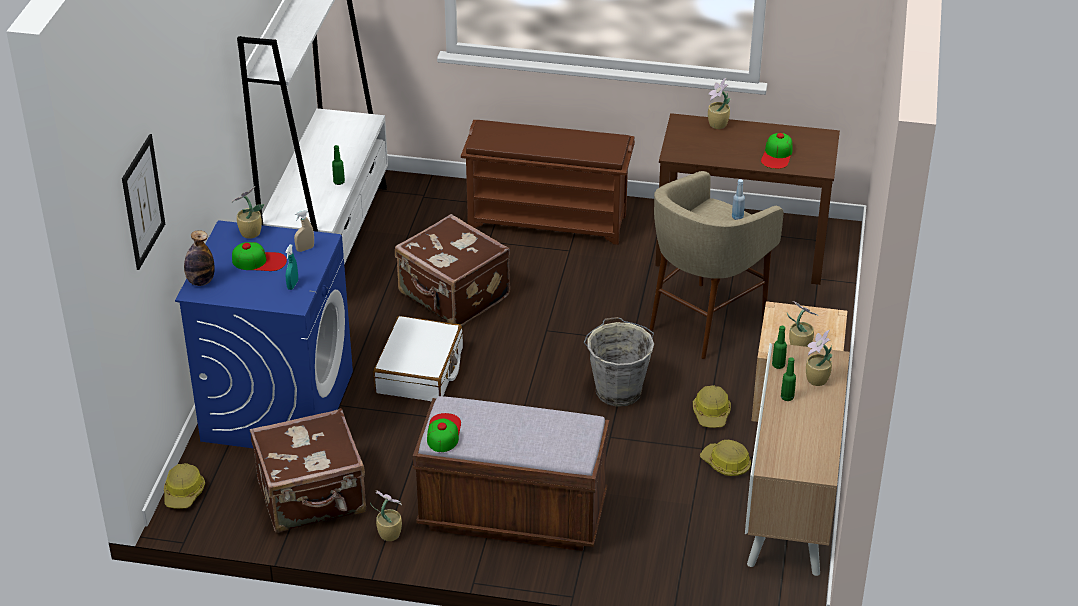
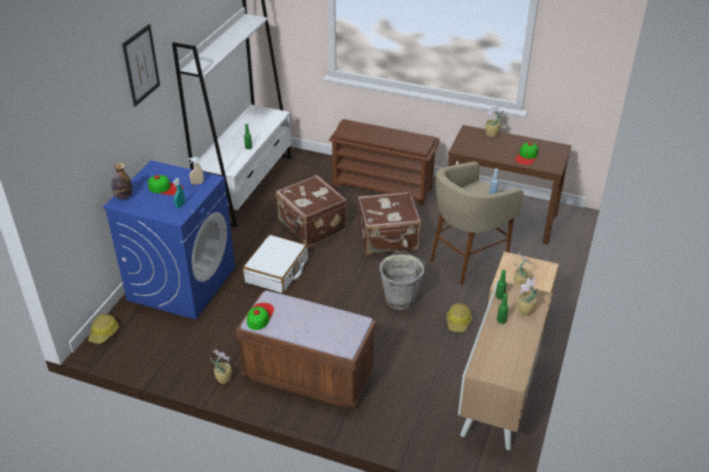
camera: 10 degrees right, 0 degrees up
picture [122,134,165,270] -> picture moved to [122,24,160,107]
potted plant [232,186,265,239] -> none
brown suitcase [250,408,366,533] -> brown suitcase moved to [358,191,421,255]
hard hat [700,440,751,476] -> none

